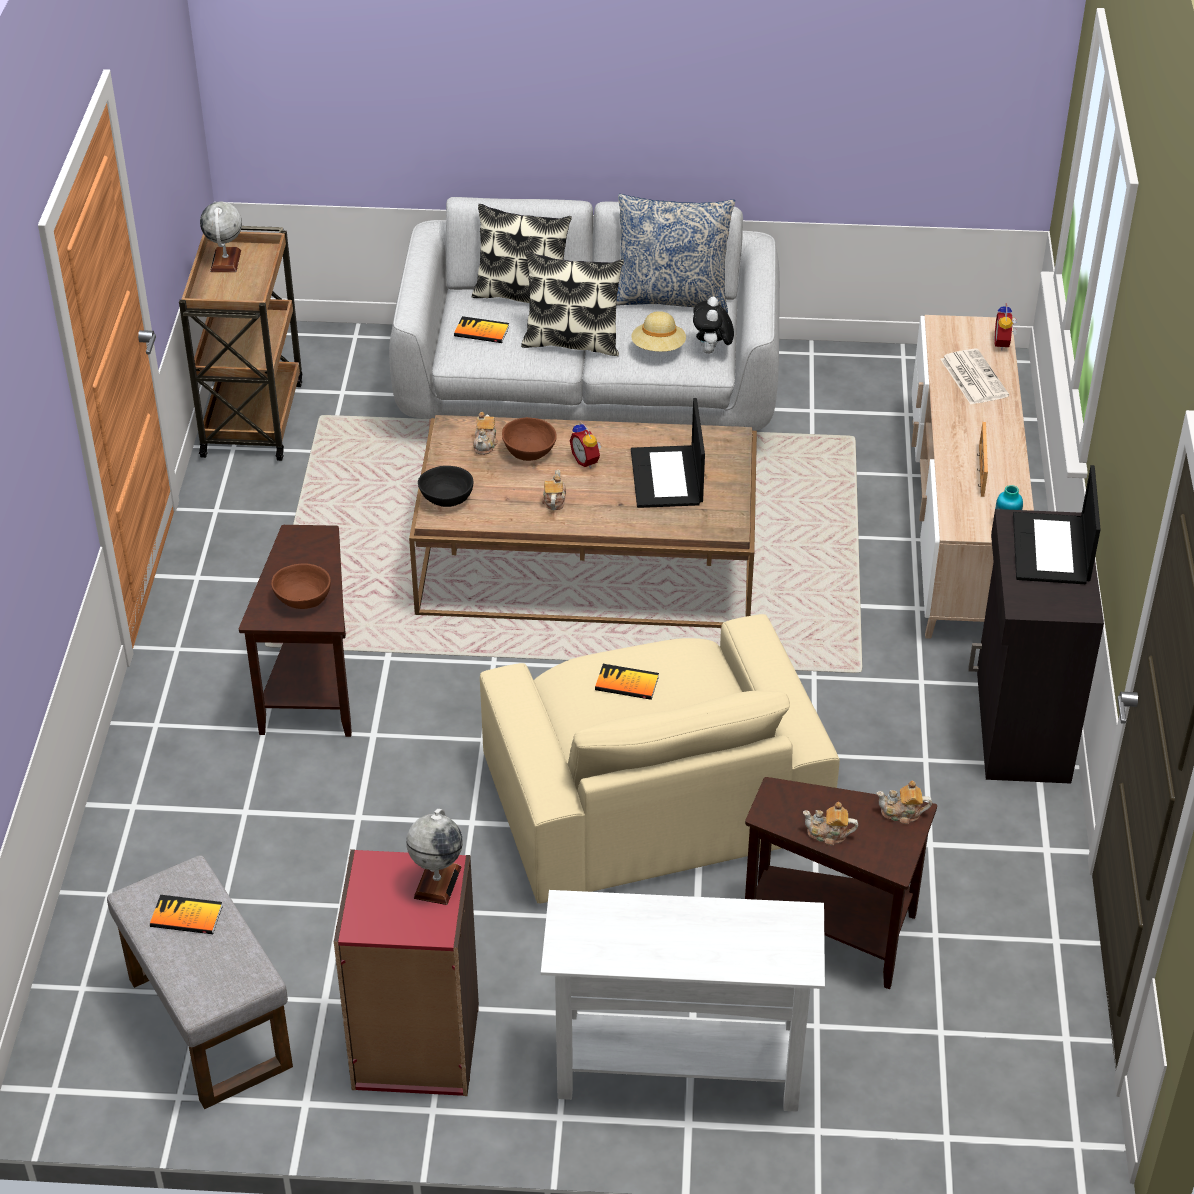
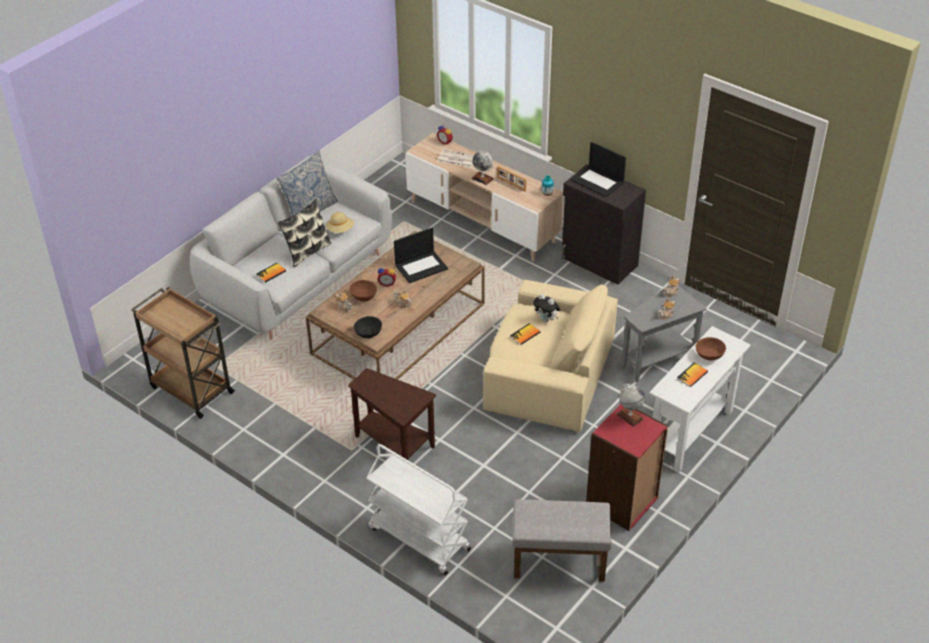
camera: 55 degrees left, 0 degrees up
book [150,895,223,934] -> book moved to [677,363,708,387]
globe [200,201,242,272] -> globe moved to [471,151,494,185]
brown bowl [271,563,331,609] -> brown bowl moved to [696,337,726,360]
pillow [472,204,572,303] -> none
laptop [631,398,705,508] -> laptop turned 60 degrees counterclockwise [394,228,448,283]
plush toy [693,297,734,354] -> plush toy moved to [533,294,560,322]
brown side table [745,777,937,989] -> grey side table [621,285,707,383]
none -> white cart [366,444,471,575]

